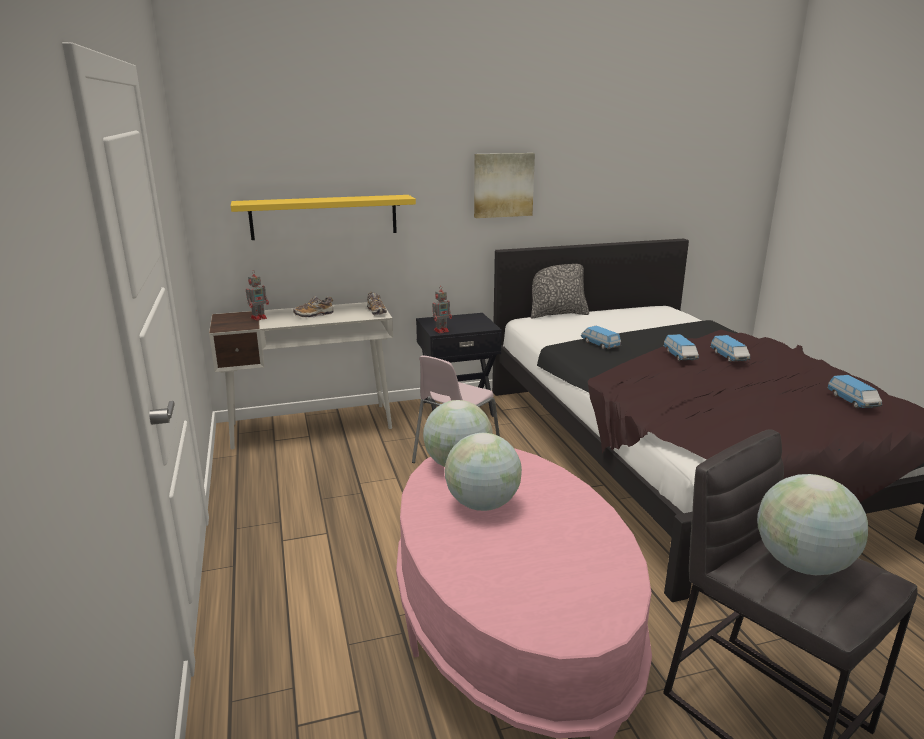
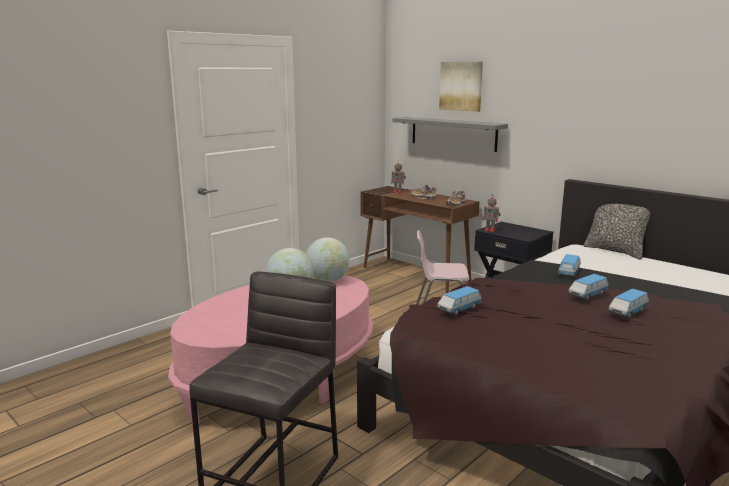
camera: 60 degrees right, 5 degrees down
white desk [209,302,393,449] -> brown desk [360,186,479,293]
yellow shelf [231,195,416,240] -> grey shelf [392,117,508,152]
picture [474,153,535,218] -> picture moved to [439,62,483,112]
globe [757,474,868,575] -> none
toy car [827,375,882,408] -> toy car moved to [437,286,482,315]

